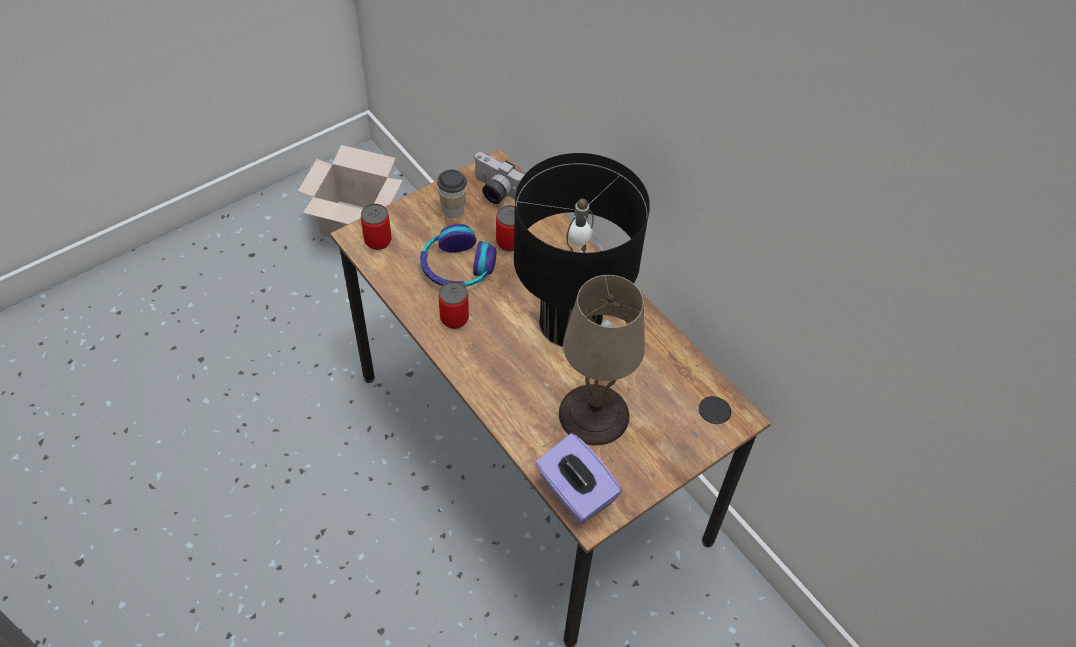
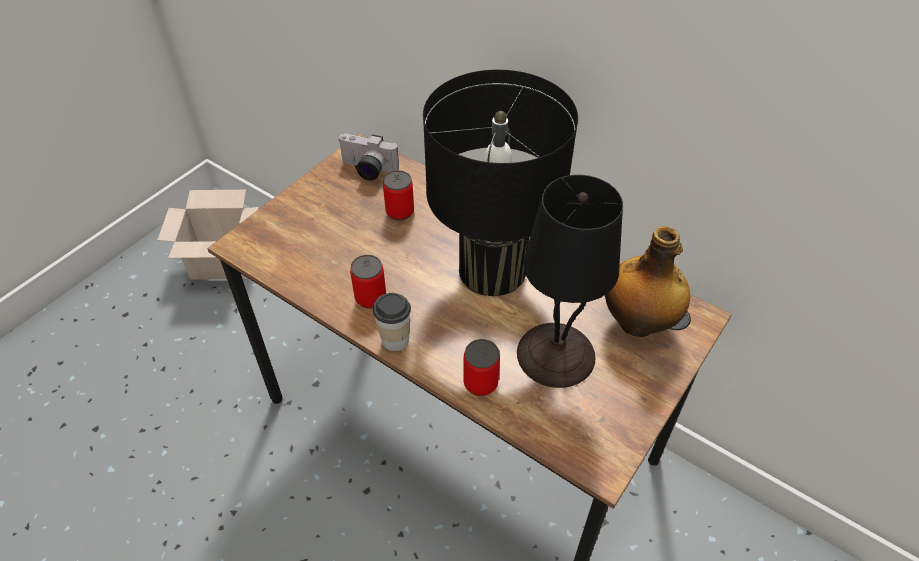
camera: 15 degrees left, 5 degrees down
can [361,204,392,250] -> can moved to [463,339,500,396]
headphones [420,224,496,287] -> none
cup [437,169,467,218] -> cup moved to [373,293,411,351]
purple tissue box [535,433,622,524] -> none
beige table lamp [559,275,645,446] -> black table lamp [517,175,623,388]
none -> bottle [605,226,690,337]

